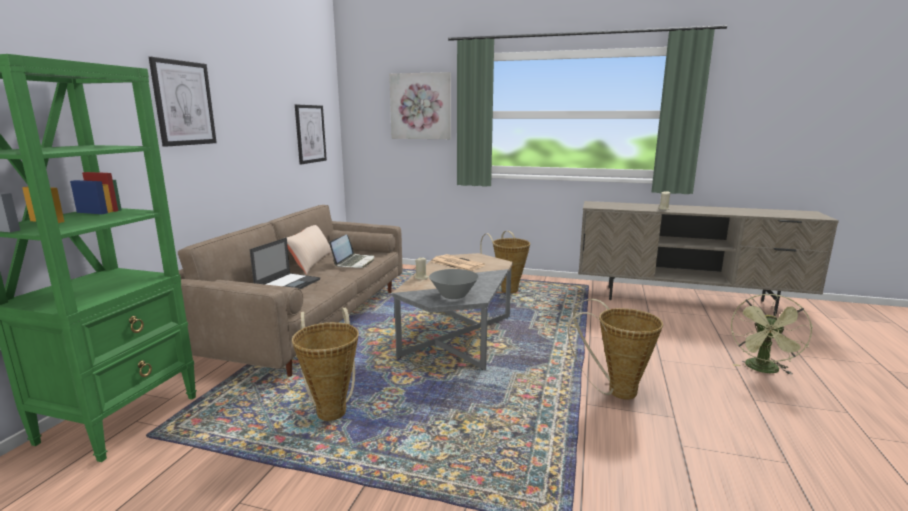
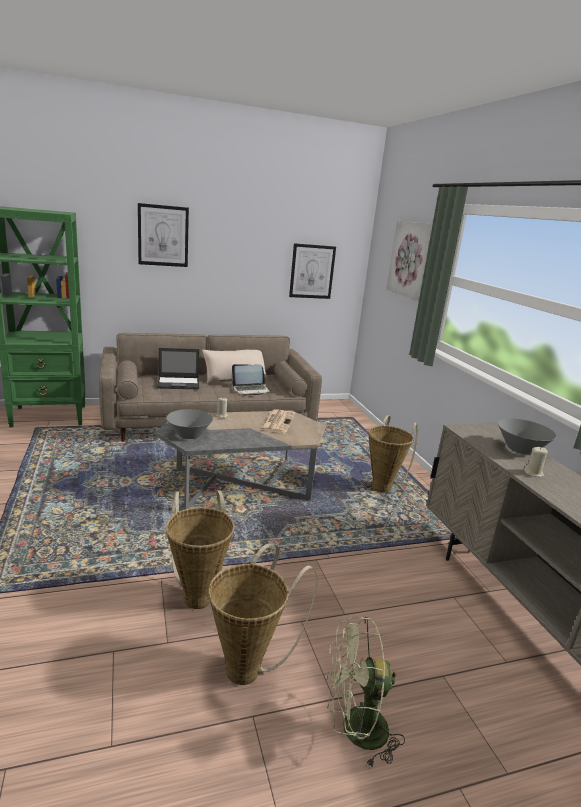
camera: 55 degrees right, 5 degrees up
basket [292,308,359,421] -> basket moved to [208,543,317,685]
none -> grey bowl [498,418,557,455]

